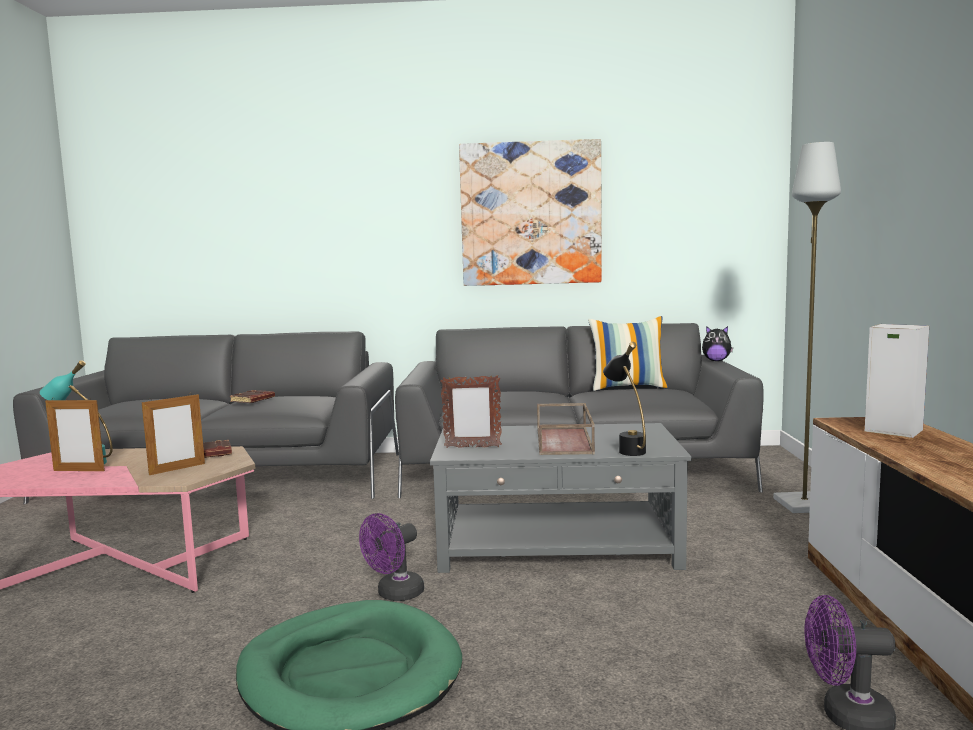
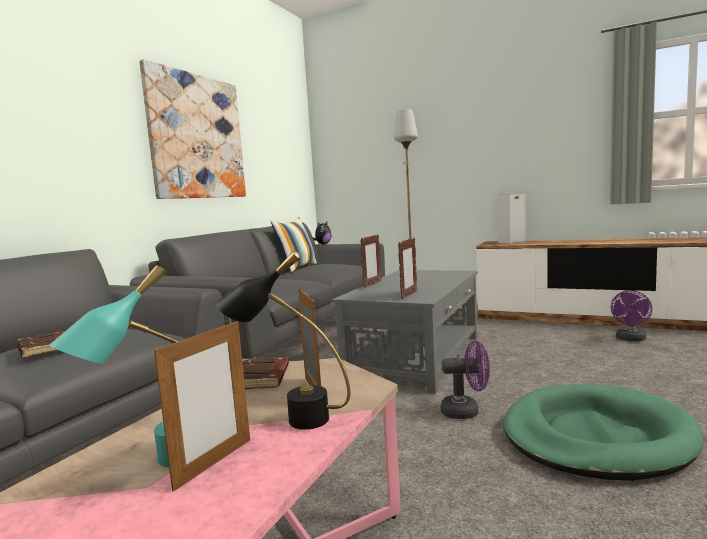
camera: 65 degrees left, 0 degrees up
purple fan [359,513,424,601] -> purple fan turned 60 degrees counterclockwise [441,341,490,419]
brown tray [537,403,595,455] -> none
black table lamp [603,342,646,456] -> black table lamp moved to [216,250,351,430]
none -> picture frame [360,234,381,288]

